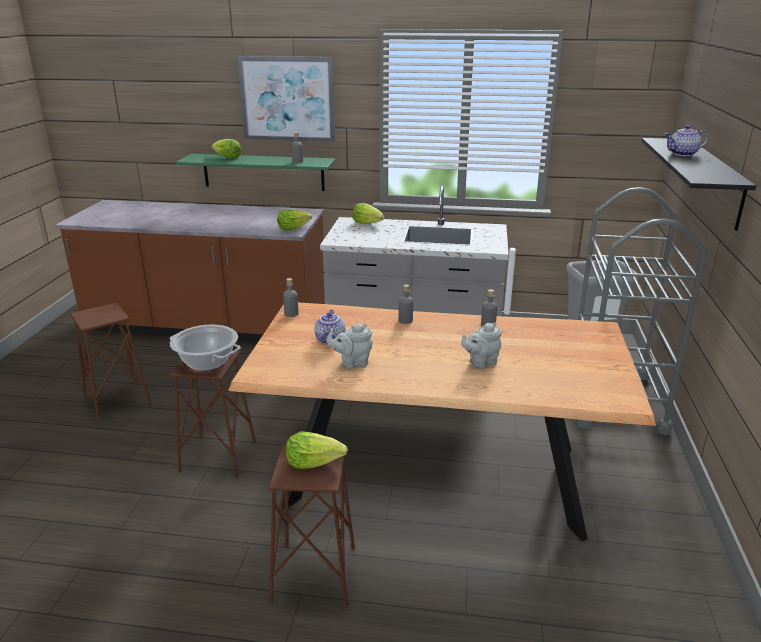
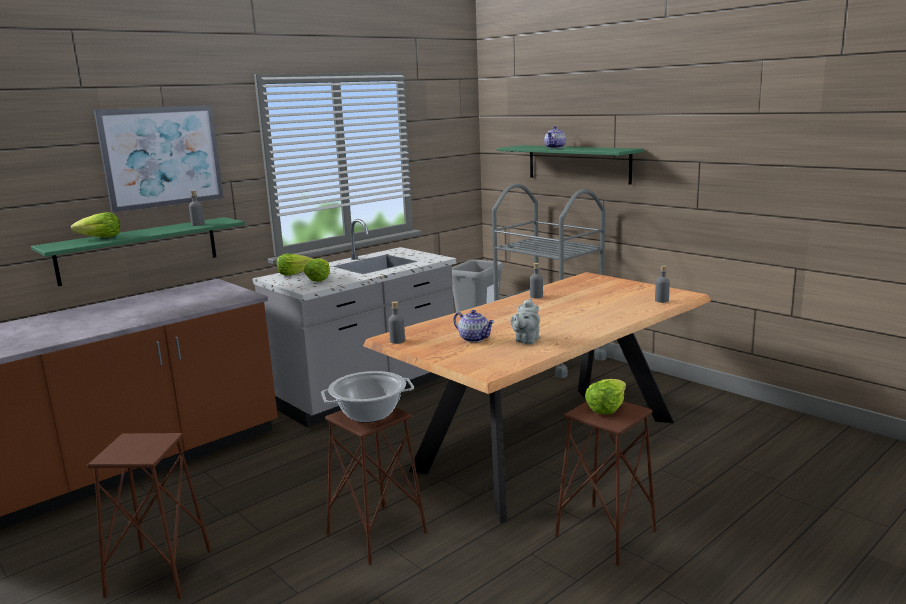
camera: 50 degrees left, 10 degrees down
lettuce [277,209,312,231] -> lettuce moved to [304,258,330,282]
grey bottle [398,284,413,324] -> grey bottle moved to [655,265,670,303]
grey teapot [461,322,502,369] -> none
black shelf [641,138,756,231] -> green shelf [497,145,644,185]

